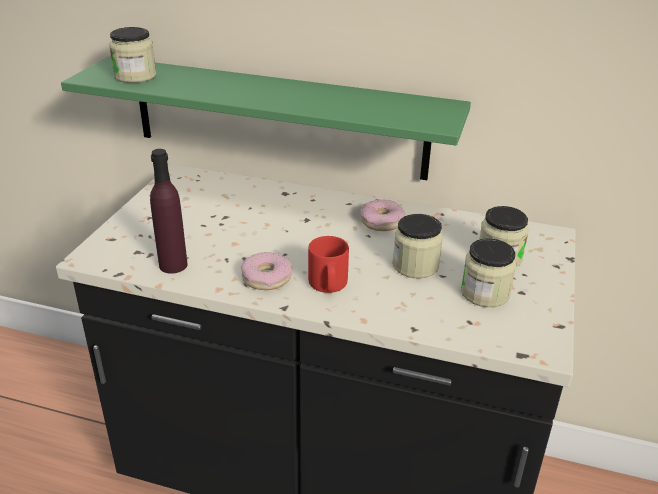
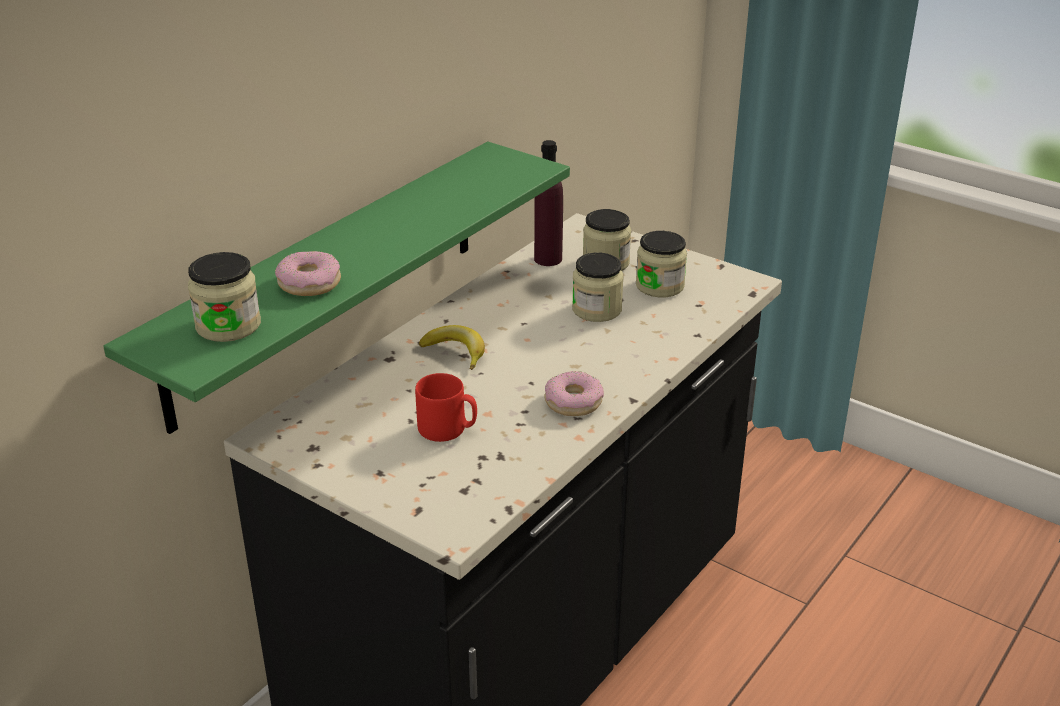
camera: 70 degrees left, 0 degrees up
purple bottle [150,149,188,274] -> purple bottle moved to [534,140,563,266]
red mug [308,236,349,293] -> red mug moved to [415,373,477,442]
donut [360,199,405,231] -> donut moved to [275,251,341,296]
none -> banana [419,325,485,370]

